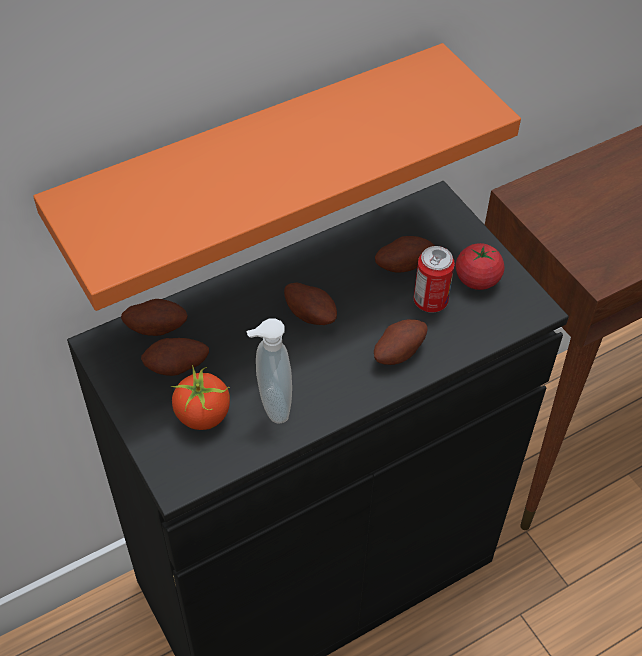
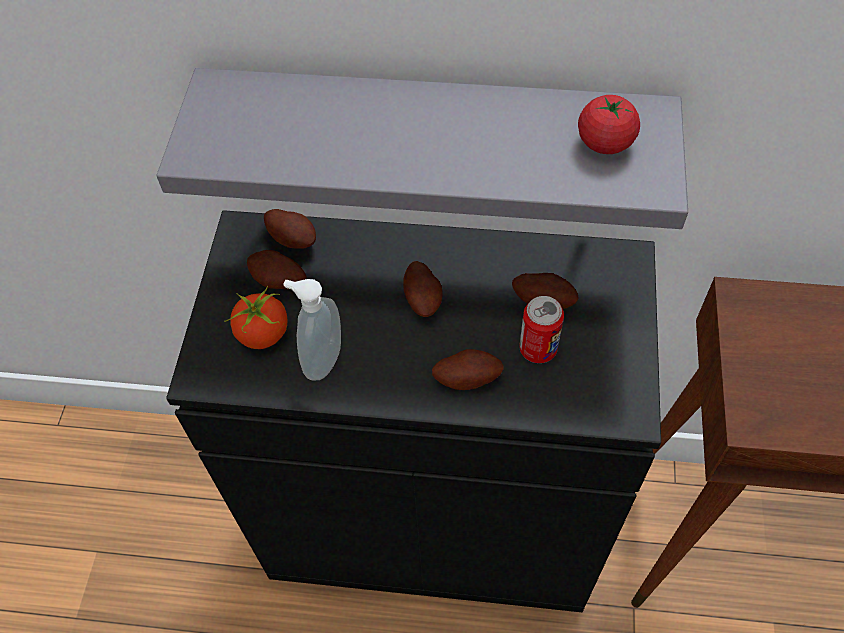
camera: 40 degrees right, 5 degrees up
orange shelf [33,43,521,311] -> grey shelf [157,68,688,229]
tomato [456,243,504,290] -> tomato moved to [578,95,640,154]

